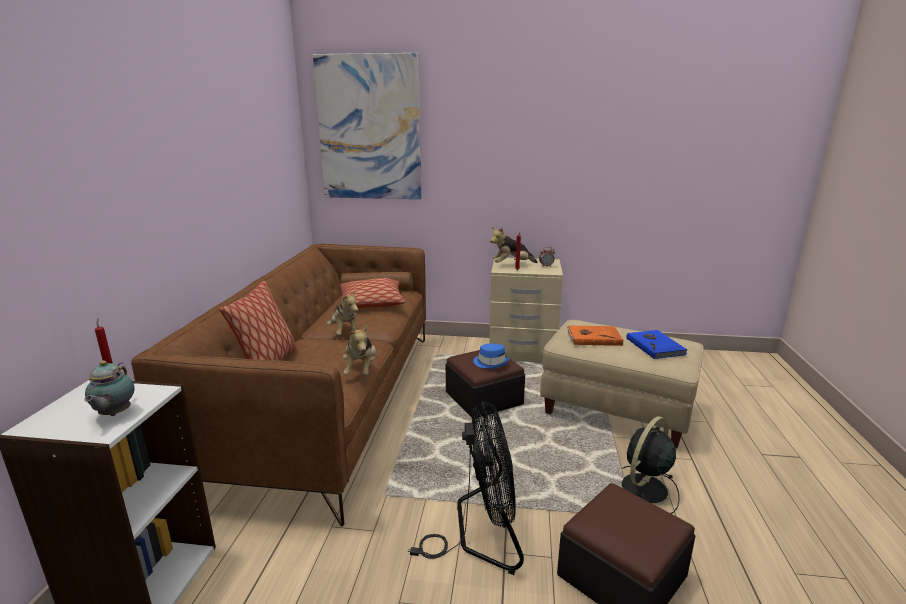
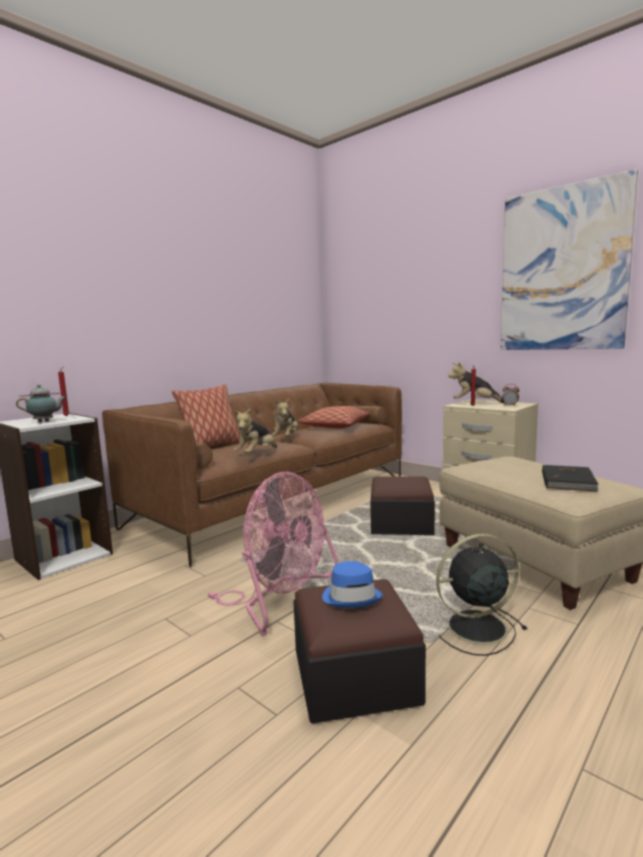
camera: 35 degrees right, 10 degrees down
teapot [84,361,135,416] -> teapot turned 150 degrees counterclockwise [16,384,67,422]
picture [313,53,421,199] -> picture moved to [500,169,638,350]
black fan [408,401,524,575] -> pink fan [208,472,338,637]
blue hat [473,344,509,369] -> blue hat moved to [322,561,383,608]
orange book [567,326,623,346] -> none
blue book [627,330,688,359] -> black book [542,465,599,491]

